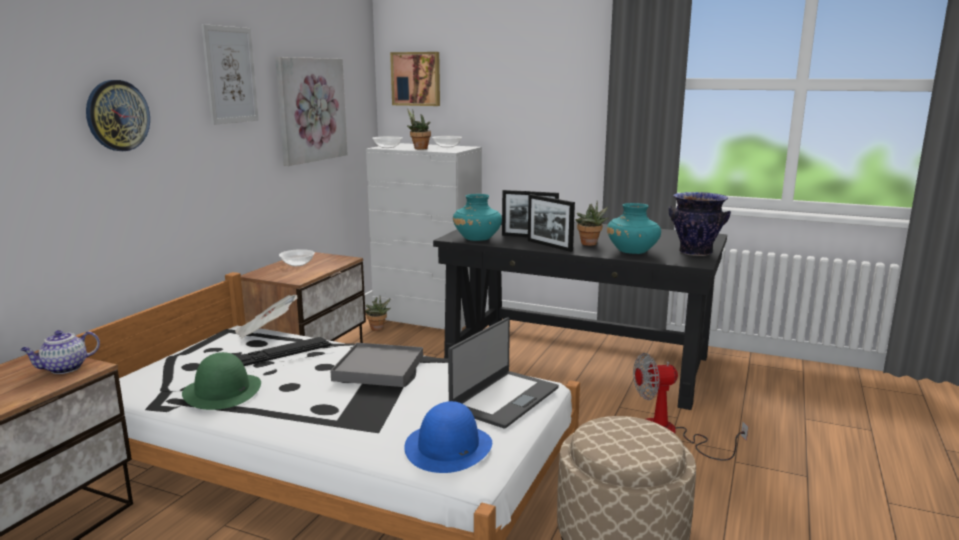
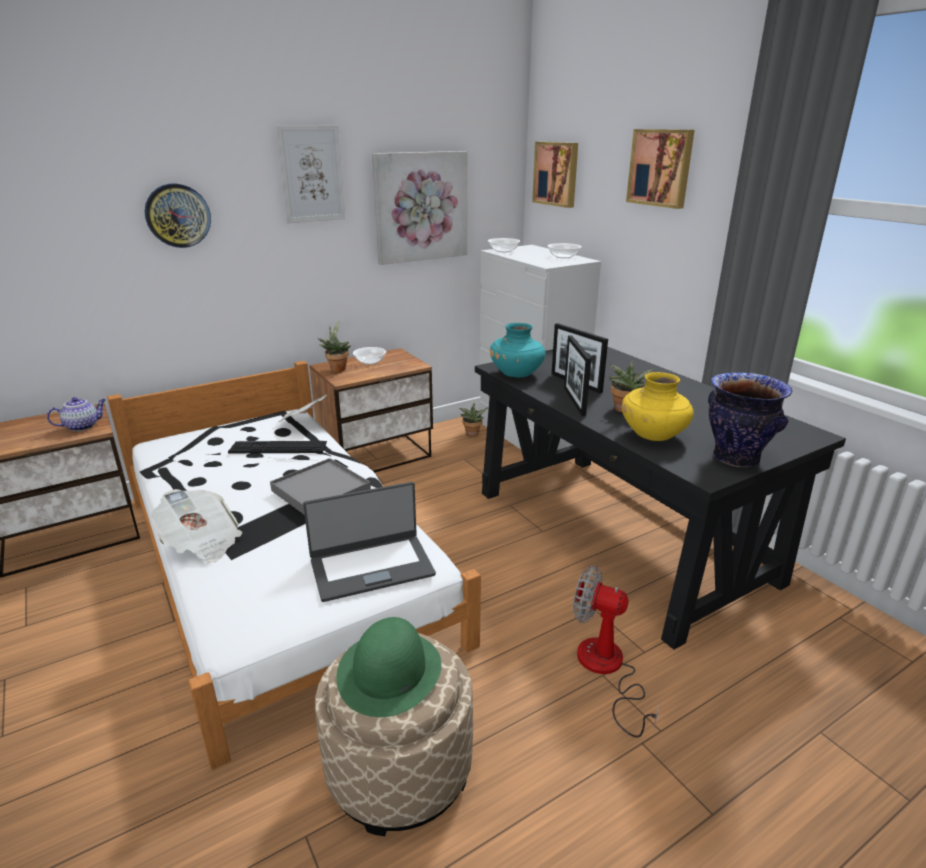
camera: 35 degrees right, 10 degrees up
teapot [20,330,100,374] -> teapot turned 150 degrees clockwise [47,397,106,431]
green hat [182,352,261,410] -> green hat moved to [336,617,442,717]
blue hat [404,401,492,473] -> none
potted plant [407,109,431,150] -> potted plant moved to [318,321,351,372]
turquoise vase [607,203,661,254] -> yellow vase [622,372,694,441]
none -> newspaper [151,489,242,563]
none -> picture [626,129,695,209]

